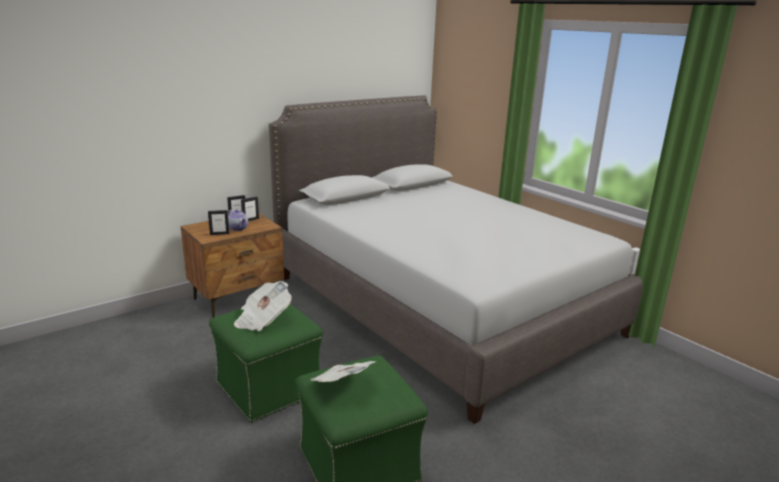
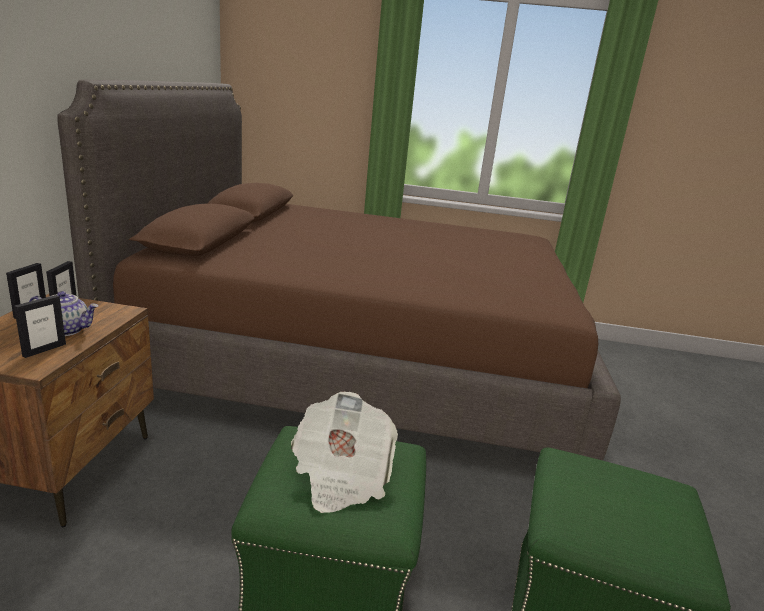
camera: 45 degrees left, 0 degrees up
grey bed [269,95,643,424] -> brown bed [57,80,621,461]
newspaper [310,361,375,382] -> none

